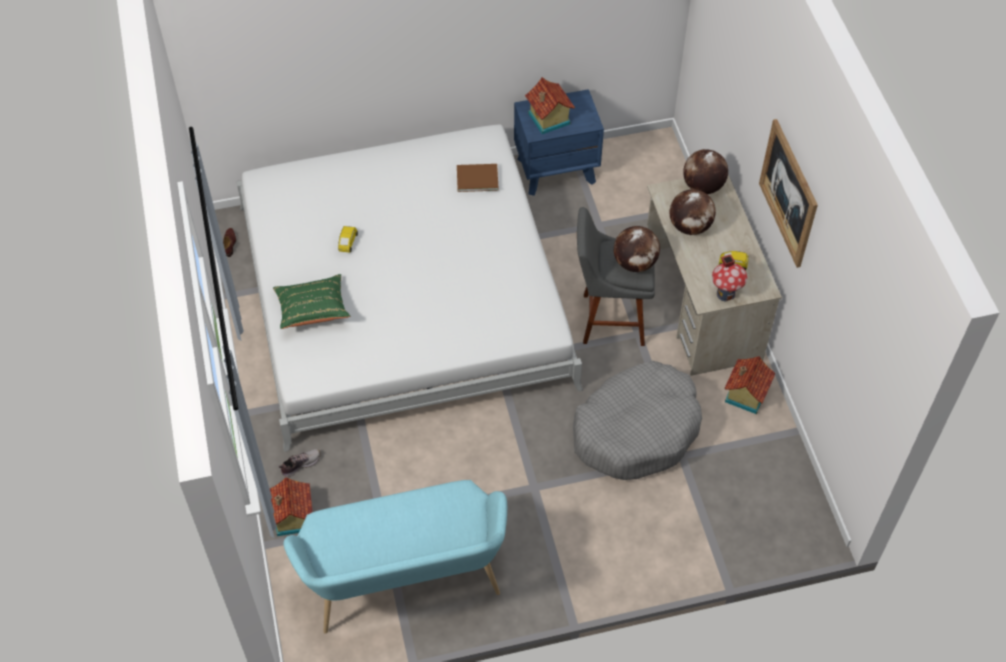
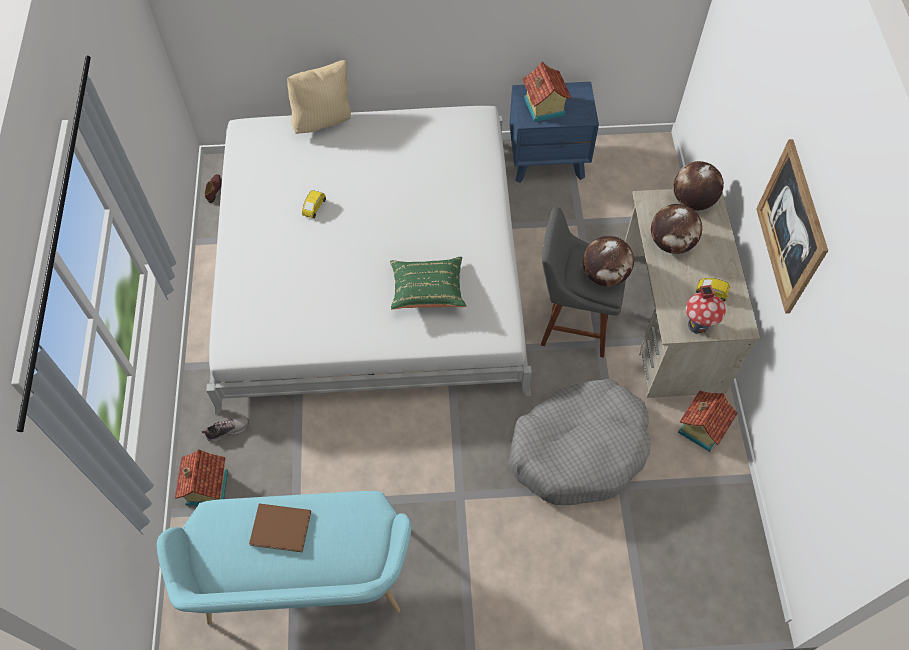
camera: 10 degrees right, 5 degrees up
green pillow [273,274,350,329] -> green pillow moved to [390,257,466,310]
brown book [457,164,499,192] -> brown book moved to [249,503,311,553]
none -> beige pillow [287,60,351,134]

